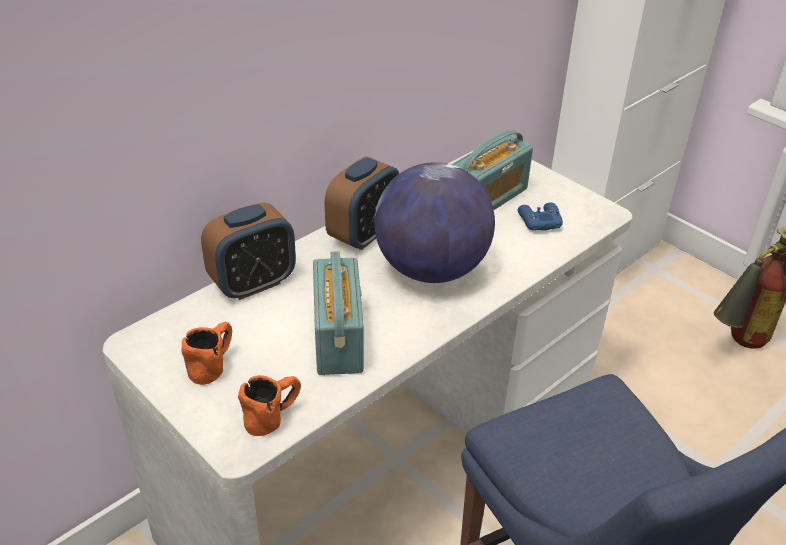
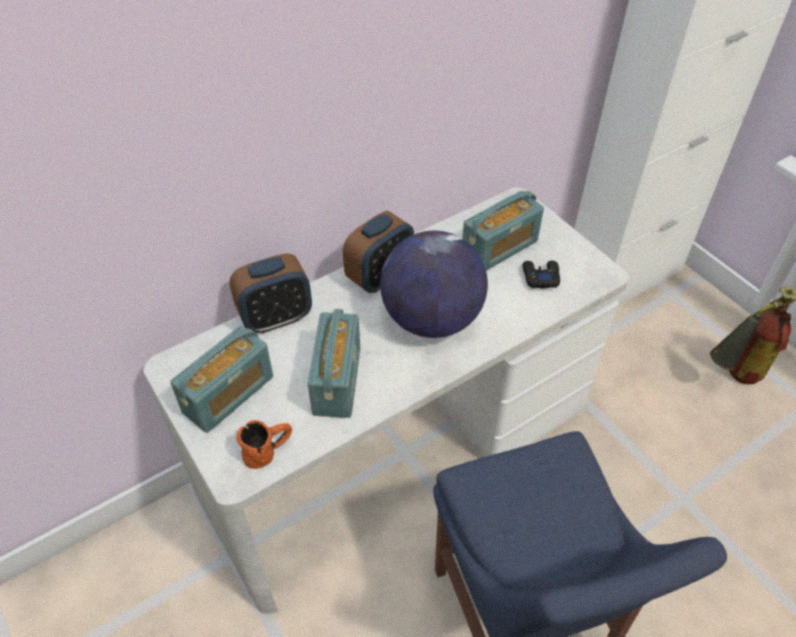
camera: 10 degrees right, 10 degrees up
orange mug [182,322,232,385] -> radio [170,326,273,433]
blue game controller [518,202,563,231] -> black game controller [522,261,560,289]

